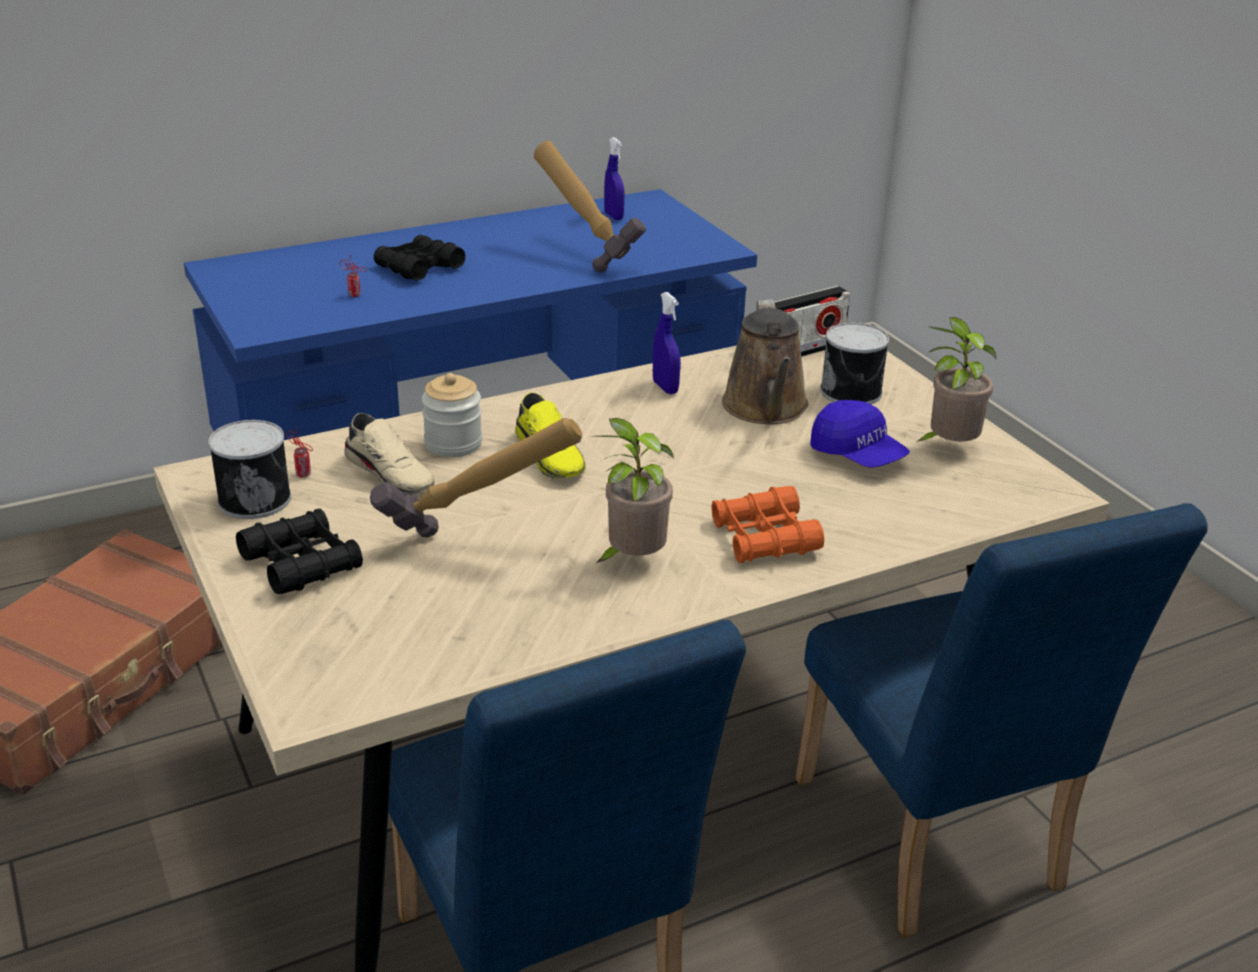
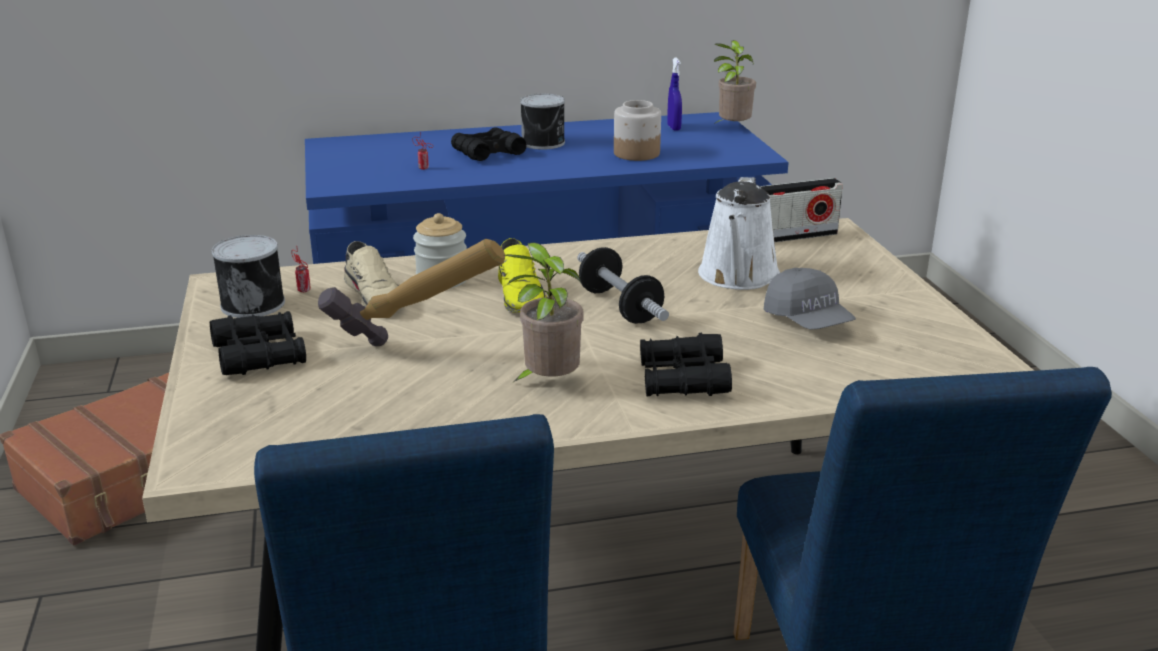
camera: 15 degrees right, 5 degrees down
hammer [534,141,646,272] -> jar [614,100,661,161]
blue spray bottle [653,292,681,394] -> none
orange binoculars [711,486,824,563] -> black binoculars [640,333,732,396]
brown watering can [722,299,809,424] -> white watering can [698,177,780,290]
blue cap [810,400,910,468] -> grey cap [764,268,856,330]
can [820,323,889,404] -> can moved to [520,94,565,150]
potted plant [915,317,996,443] -> potted plant moved to [713,40,756,125]
none -> dumbbell [577,247,669,324]

